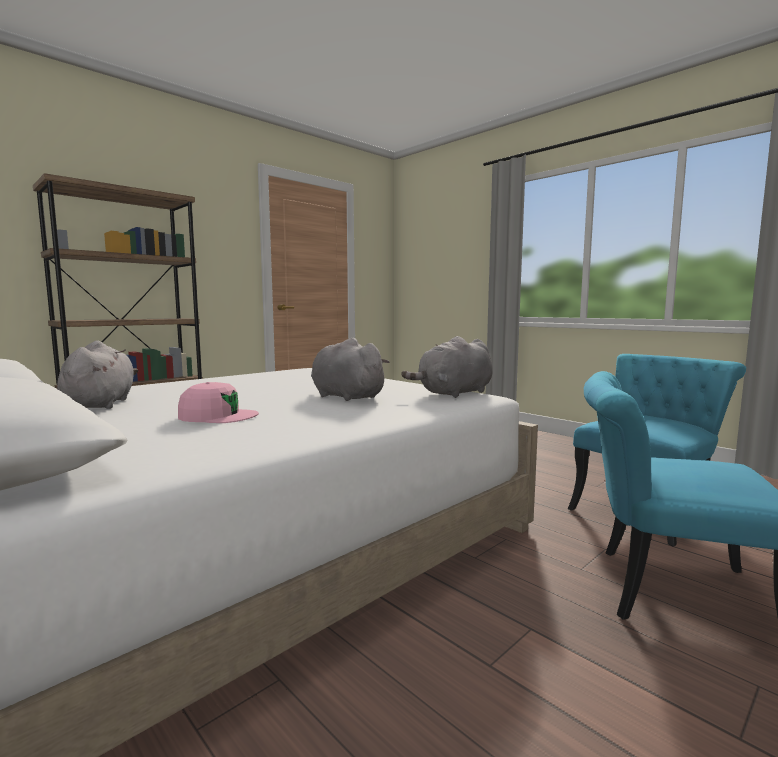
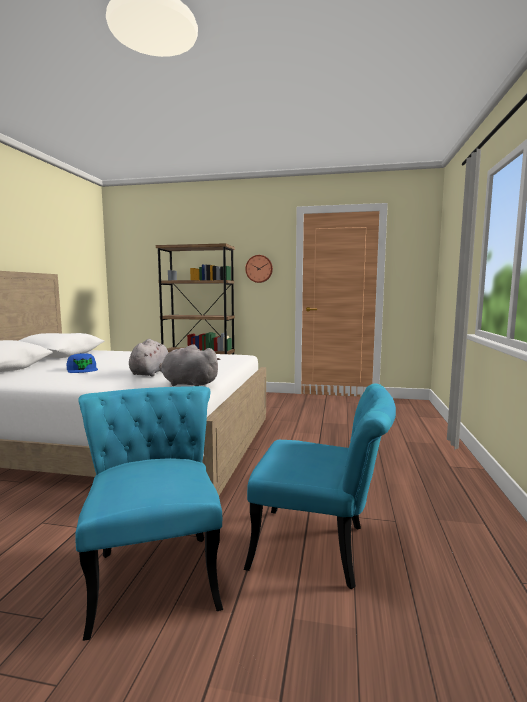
camera: 55 degrees right, 0 degrees up
grey plush toy [57,340,138,409] -> none
pink cap [178,382,259,423] -> blue cap [66,353,98,373]
none -> wall clock [245,255,273,283]

